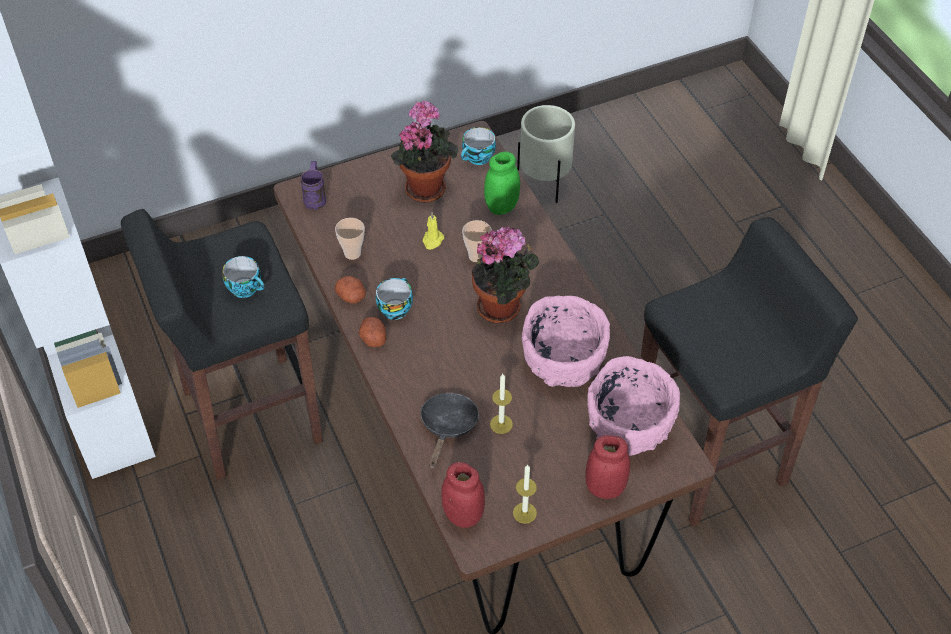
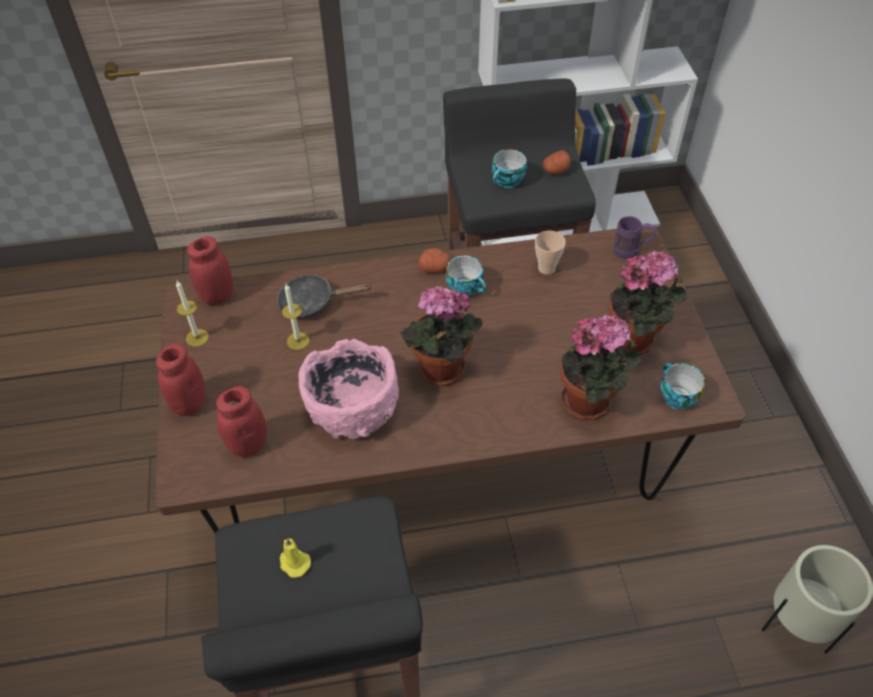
camera: 105 degrees right, 0 degrees up
potato [335,276,366,304] -> potato moved to [543,150,571,175]
black frying pan [421,393,479,469] -> black frying pan turned 150 degrees clockwise [277,274,371,319]
yellow candle [423,212,445,250] -> yellow candle moved to [280,538,311,578]
cup [462,220,492,262] -> none
green jar [484,151,520,215] -> potted plant [560,315,641,420]
pink bowl [587,356,680,456] -> red jar [216,386,267,457]

